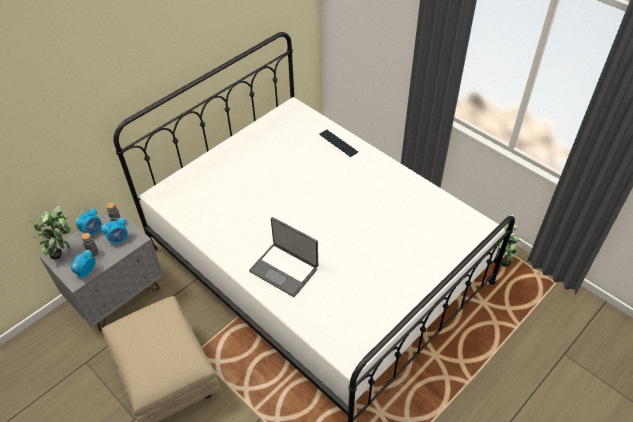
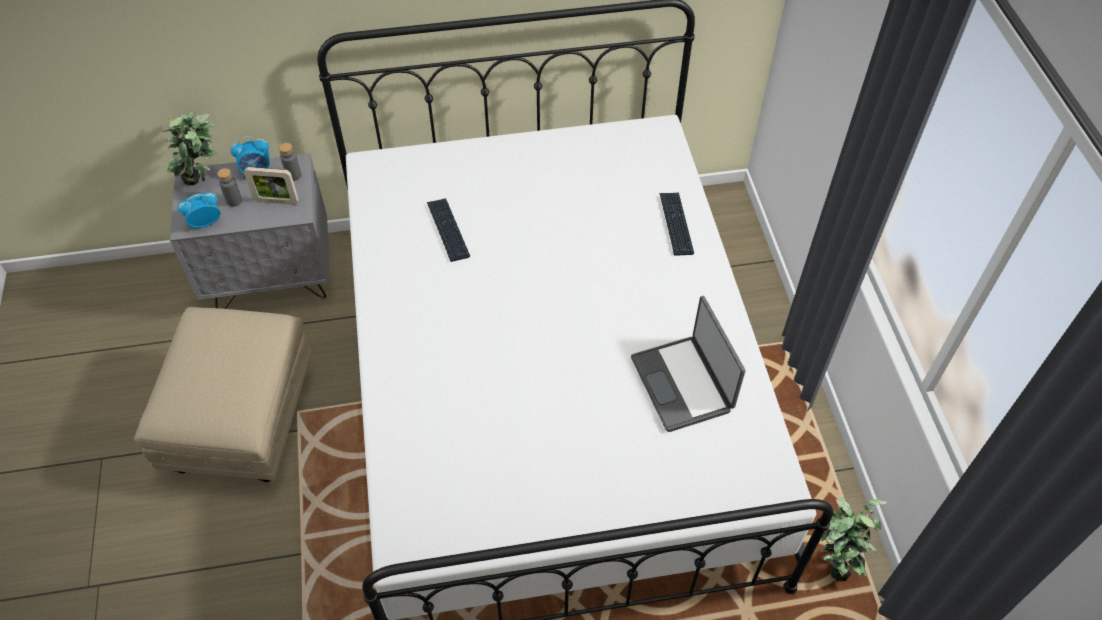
camera: 35 degrees right, 5 degrees up
alarm clock [101,218,129,246] -> picture frame [244,167,298,205]
laptop [249,217,318,297] -> laptop moved to [631,296,745,432]
none -> keyboard [427,198,470,262]

